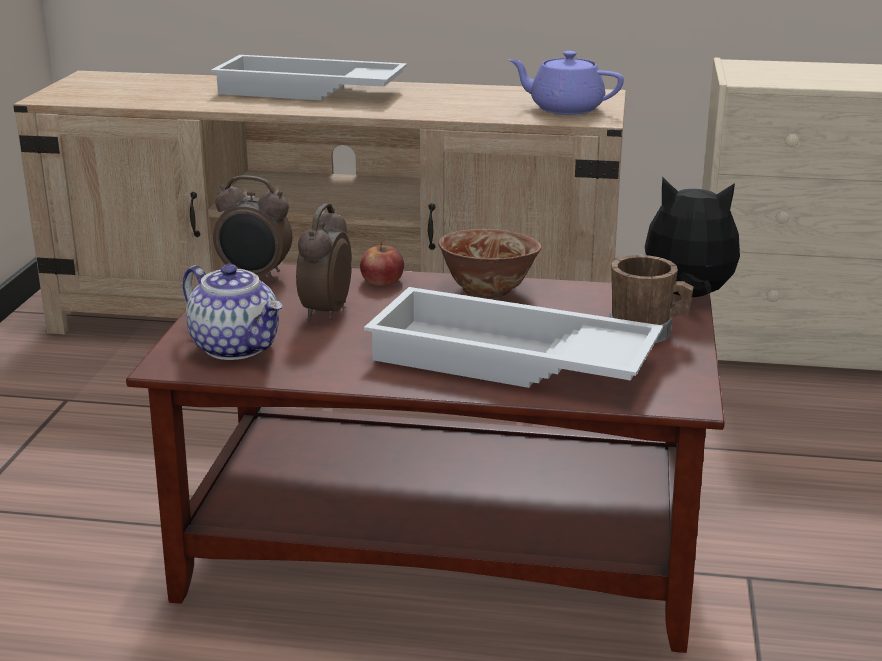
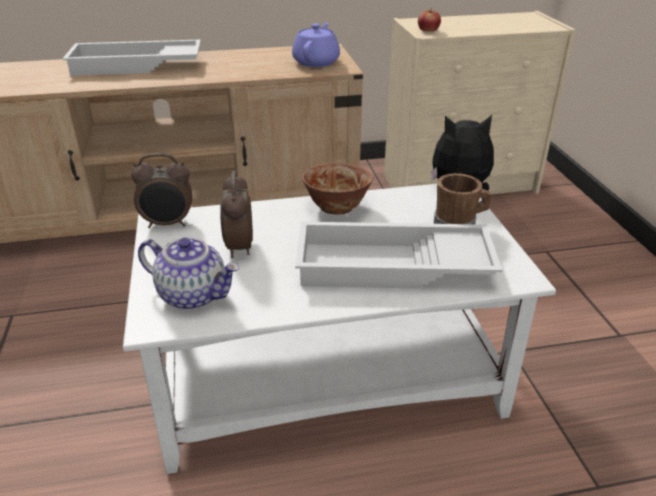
camera: 20 degrees left, 10 degrees up
brown coffee table [126,264,725,653] -> white coffee table [123,184,556,474]
apple [360,243,404,286] -> apple moved to [418,8,441,32]
purple teapot [508,51,624,115] -> purple teapot turned 105 degrees clockwise [292,22,340,67]

